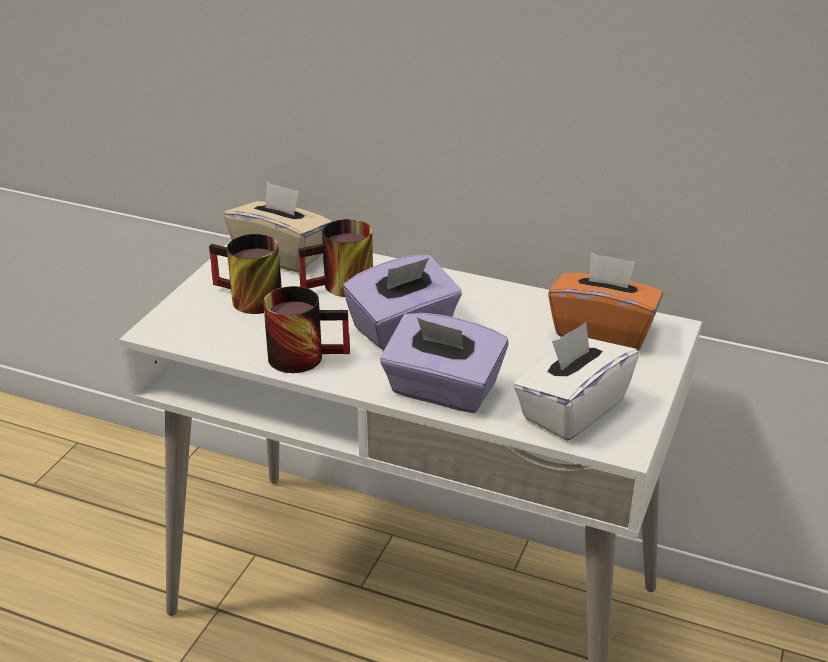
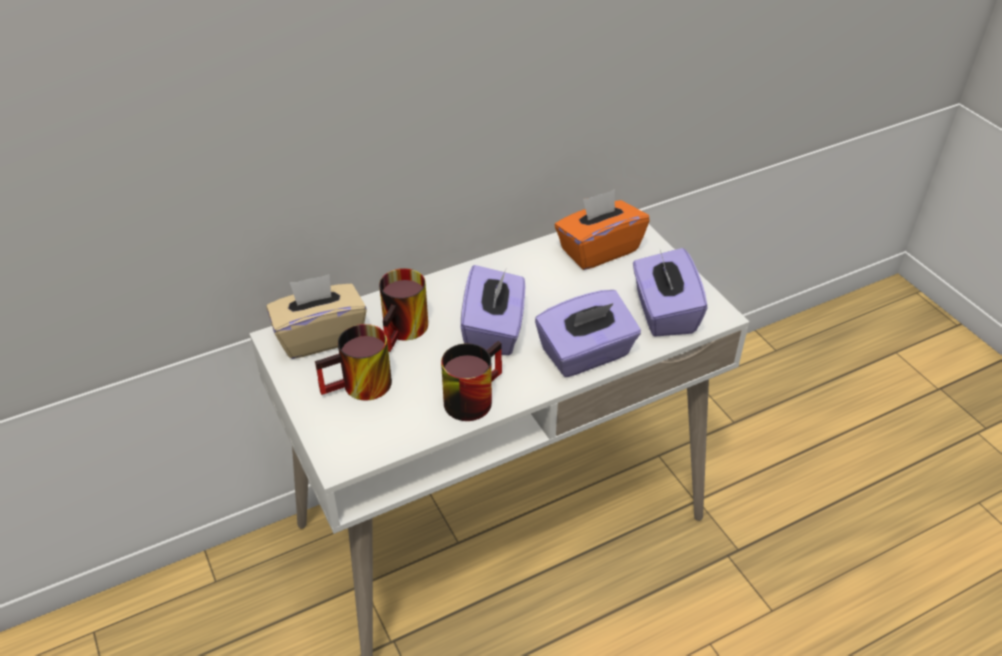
camera: 50 degrees left, 10 degrees up
white tissue box [513,322,639,441] -> purple tissue box [633,248,708,337]

